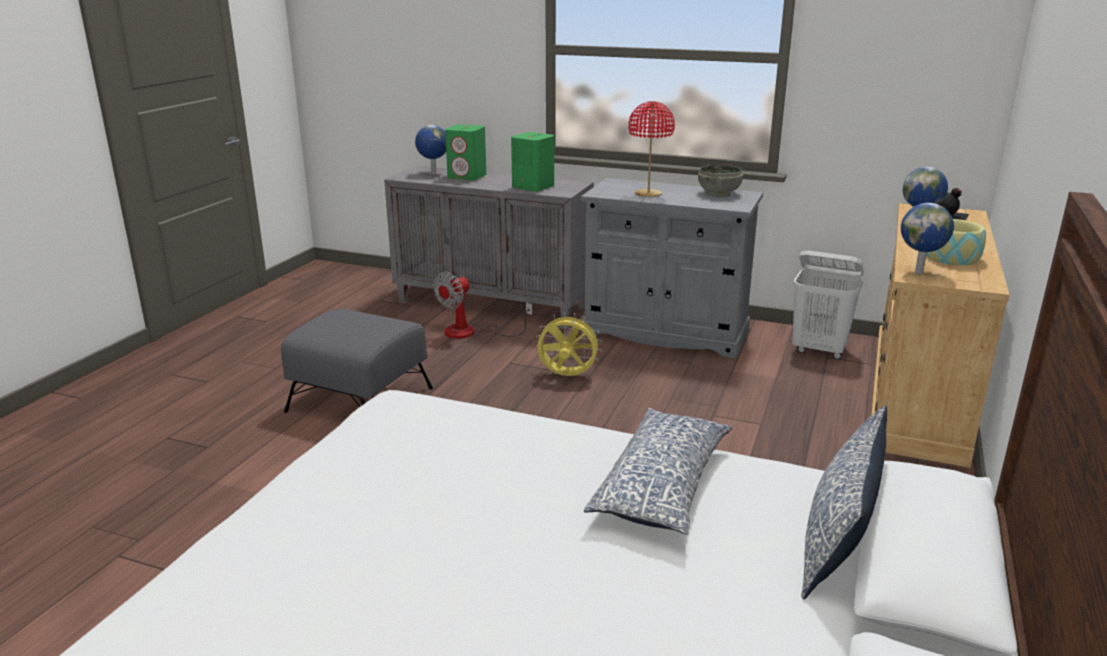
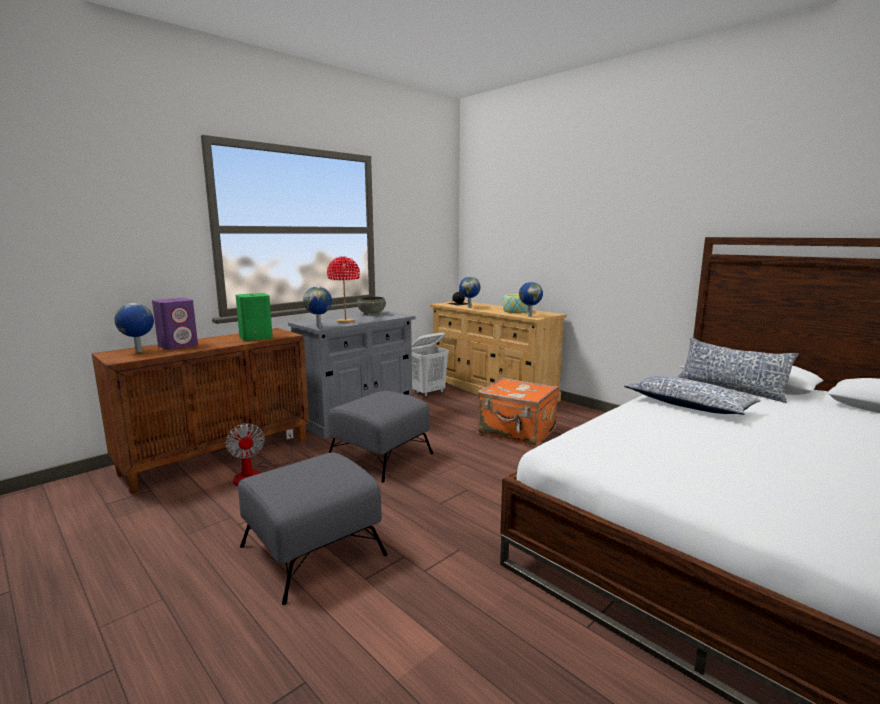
camera: 65 degrees left, 10 degrees down
grey cabinet [384,166,594,328] -> brown cabinet [92,328,309,495]
green speaker [445,124,486,181] -> purple speaker [152,298,198,350]
yellow fan [536,312,602,376] -> grey ottoman [327,391,433,483]
none -> globe [303,286,332,328]
none -> orange suitcase [477,378,559,446]

